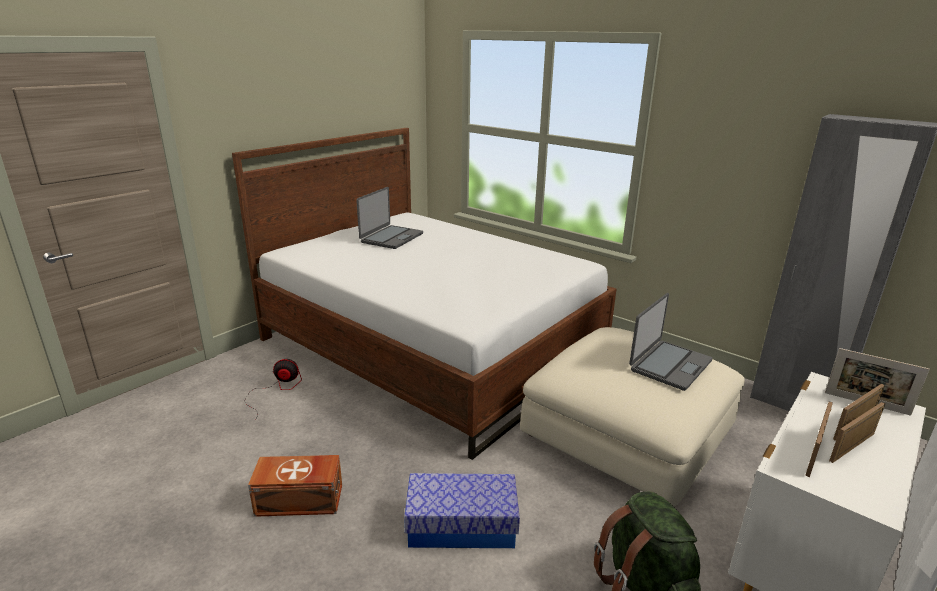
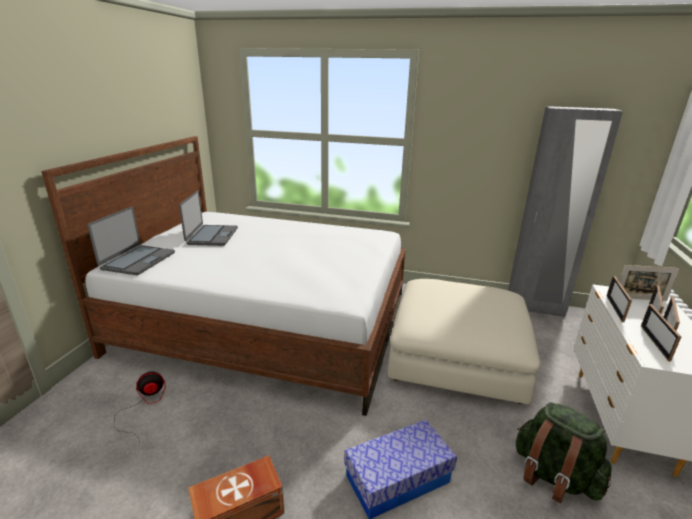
camera: 25 degrees left, 0 degrees up
laptop [629,293,712,391] -> laptop moved to [87,207,175,275]
none -> picture frame [607,276,632,322]

